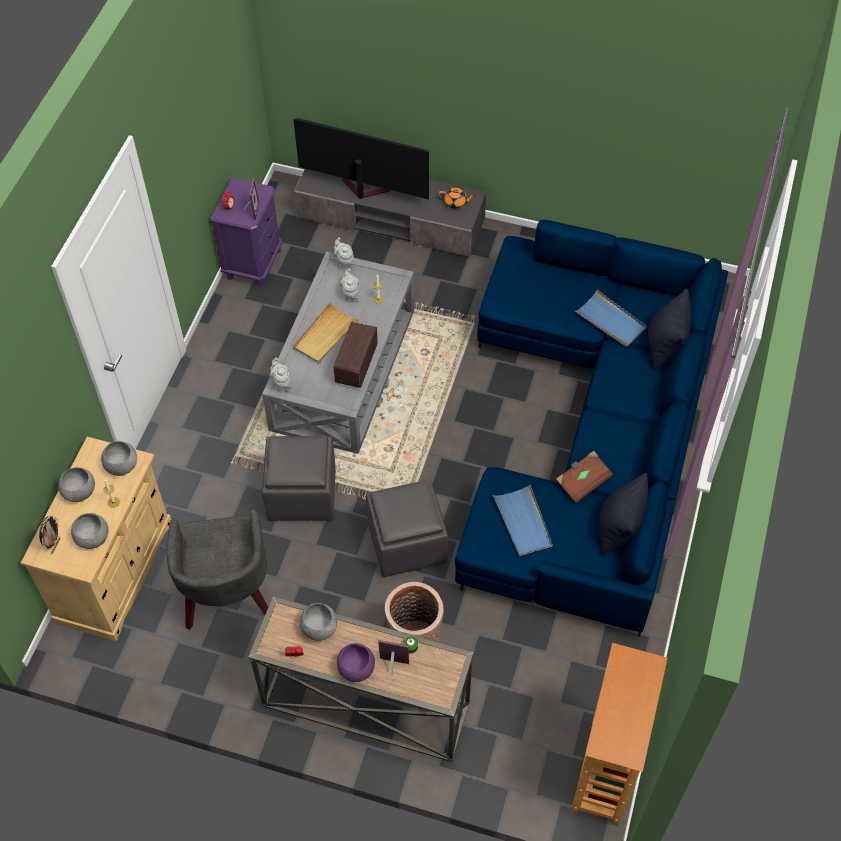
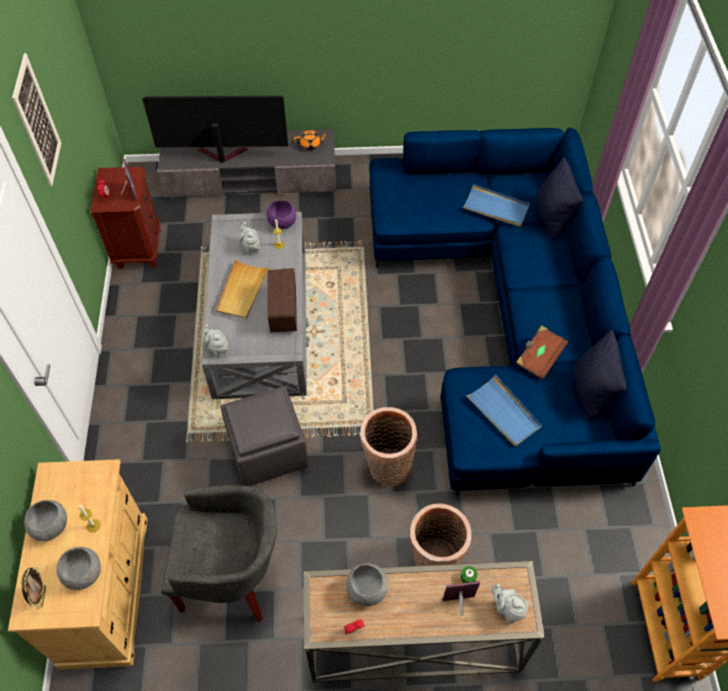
camera: 20 degrees left, 0 degrees up
grey bowl [101,441,137,476] -> none
grey armchair [167,509,268,630] -> grey armchair turned 60 degrees counterclockwise [161,485,277,623]
purple nightstand [210,178,282,288] -> brown nightstand [91,167,161,270]
grey teapot [334,237,354,270] -> grey teapot moved to [492,584,528,623]
purple bowl [337,643,375,682] -> purple bowl moved to [267,201,296,229]
grey ottoman [366,479,448,577] -> basket [360,407,418,486]
none -> picture [12,53,61,187]

